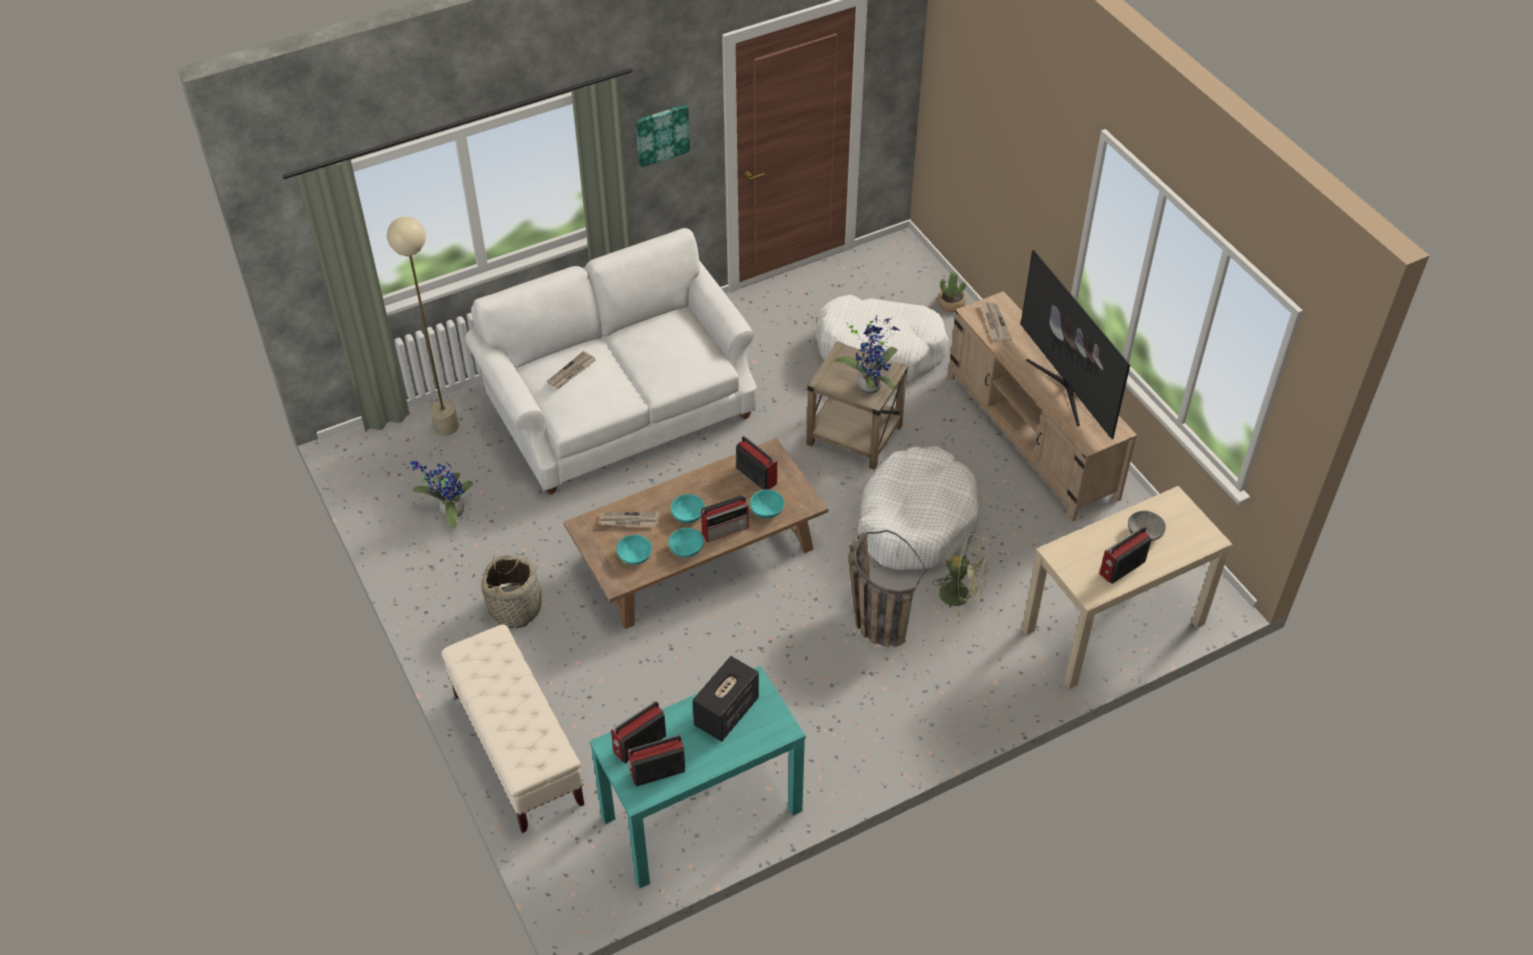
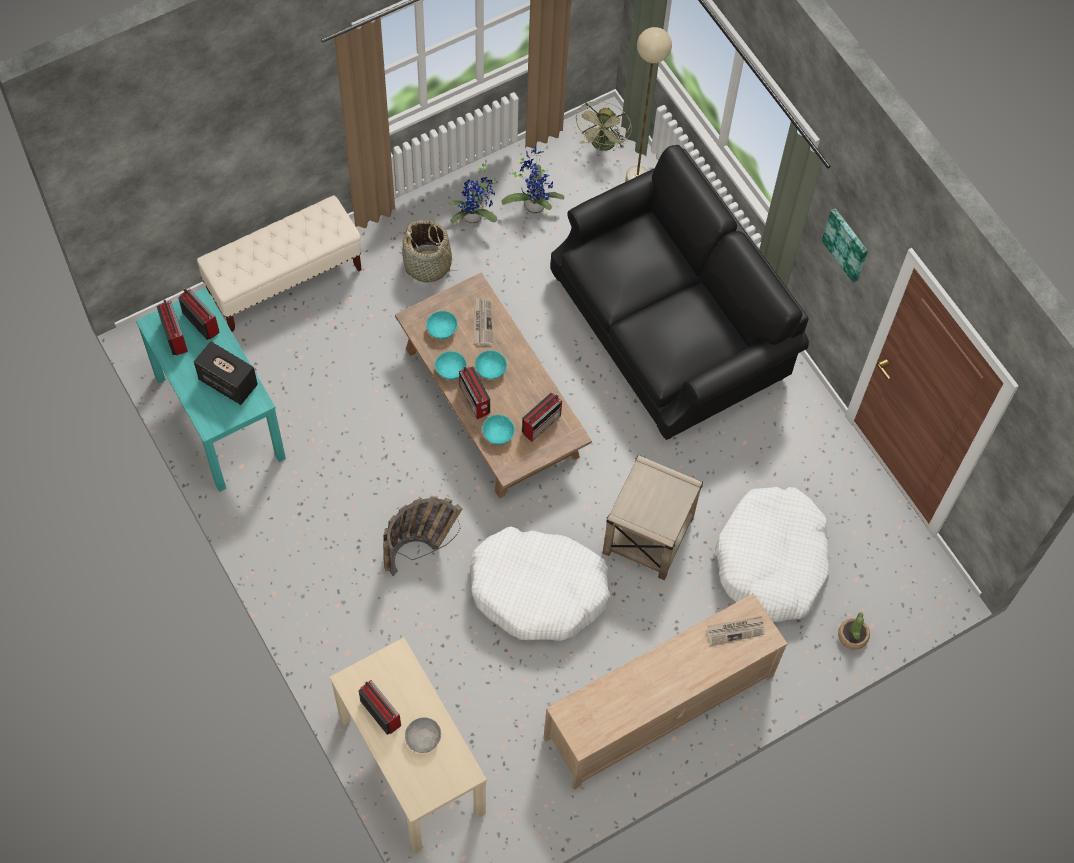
camera: 85 degrees right, 15 degrees up
white sofa [465,228,757,494] -> black sofa [550,145,809,440]
newspaper [547,351,596,389] -> none
potted plant [835,314,900,394] -> potted plant moved to [449,160,497,224]
green fan [933,533,989,617] -> green fan moved to [574,101,632,151]
television [1021,250,1130,439] -> none

